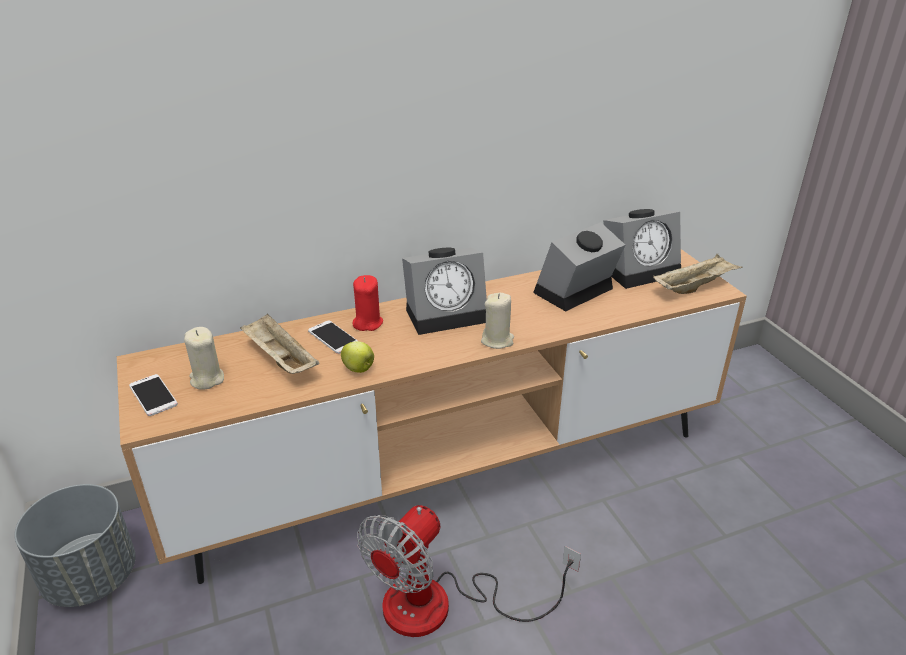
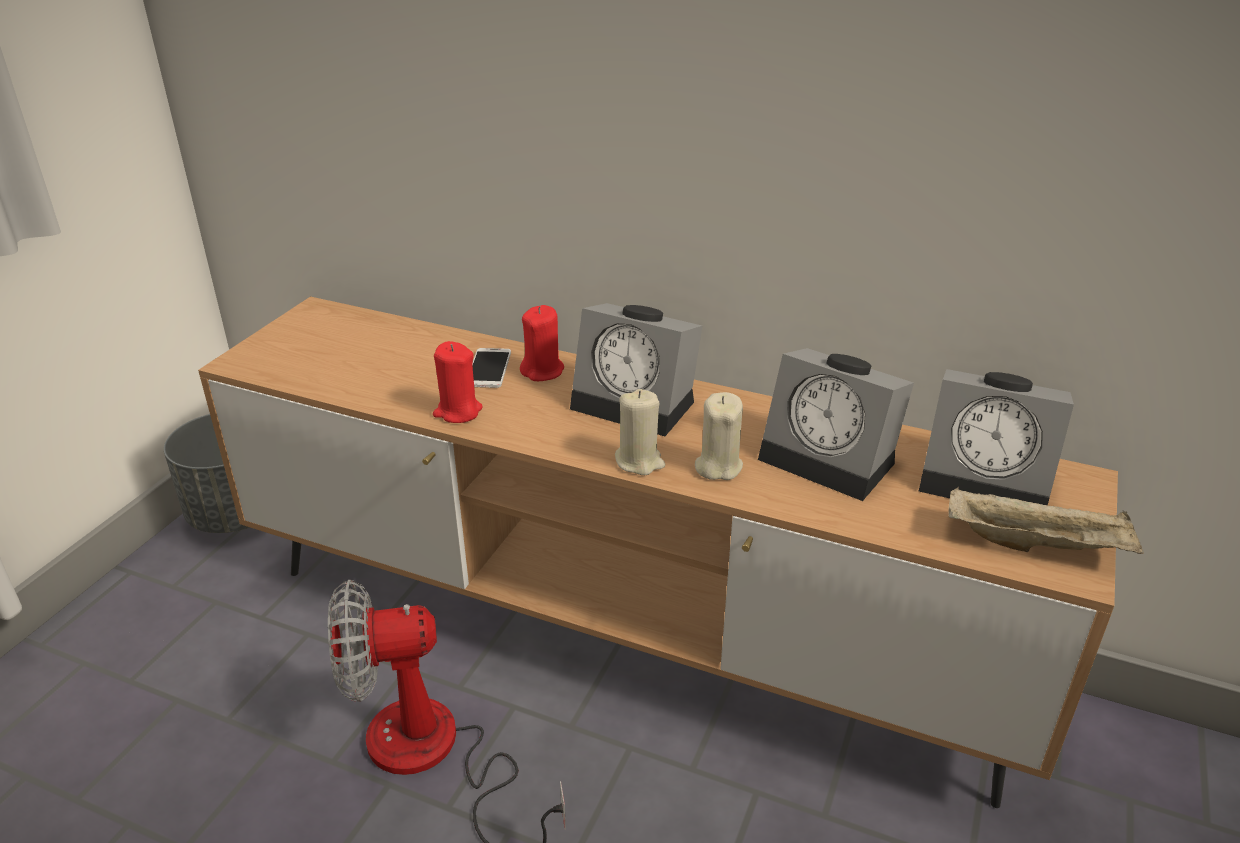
camera: 45 degrees right, 0 degrees up
phone [129,374,178,416] -> none
beige candle [184,327,224,390] -> beige candle moved to [695,392,743,480]
beige tray [240,313,319,374] -> none
apple [341,341,374,373] -> red candle [433,341,482,423]
alarm clock [533,222,625,312] -> alarm clock turned 150 degrees counterclockwise [758,348,914,501]

